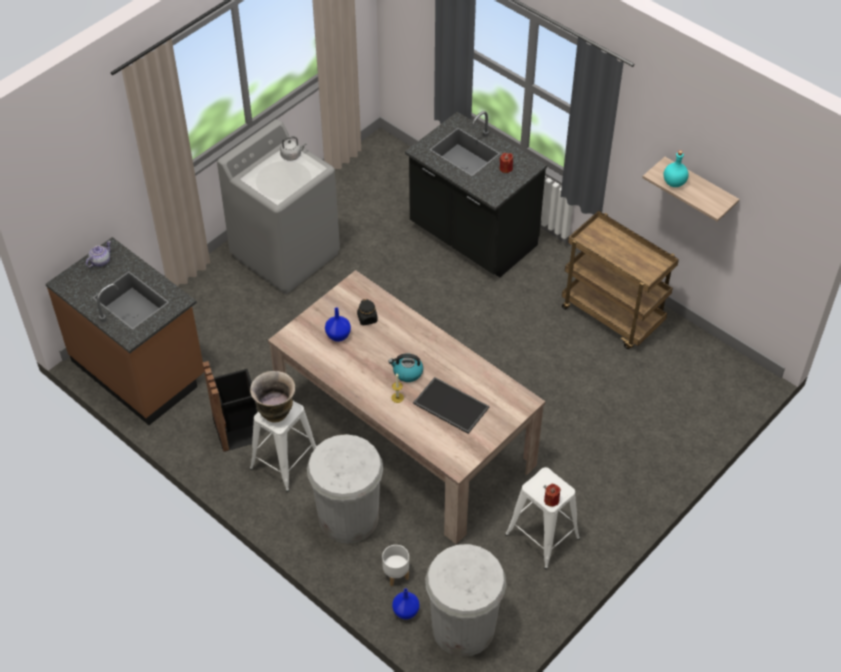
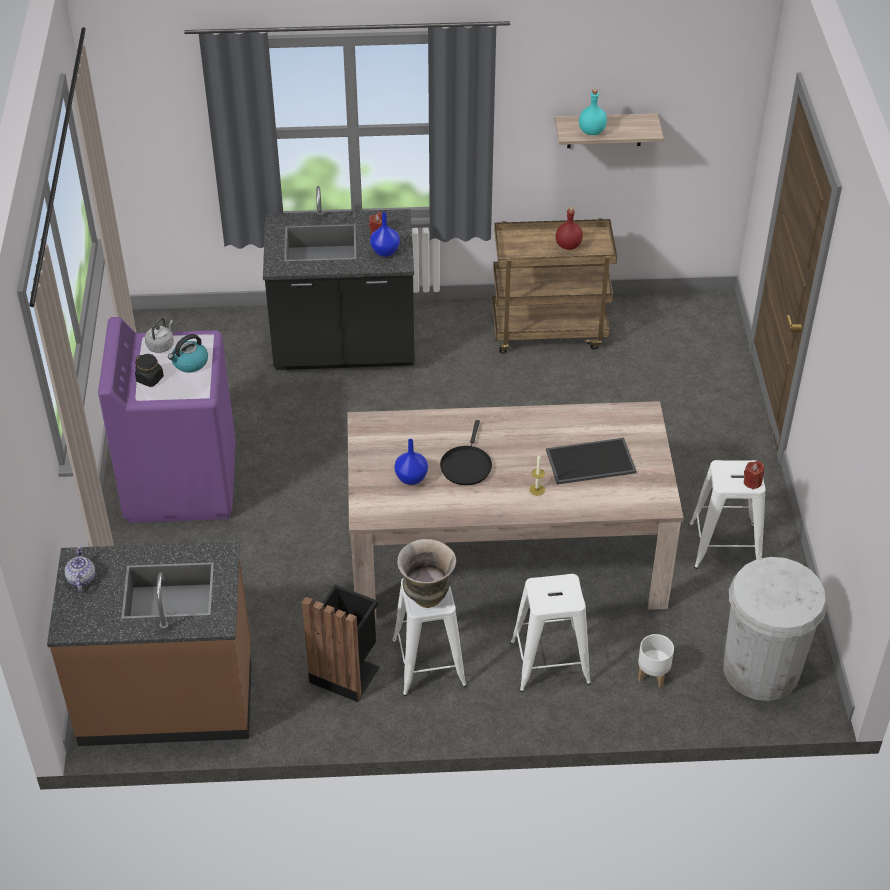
camera: 45 degrees left, 5 degrees down
grey washing machine [217,119,340,294] -> purple washing machine [98,317,236,523]
white trash can [307,434,383,544] -> white stool [510,574,591,692]
black jar [357,299,378,326] -> black jar moved to [135,354,164,387]
kettle [388,354,423,382] -> kettle moved to [168,334,208,372]
blue vase [392,588,420,620] -> blue vase moved to [370,212,400,257]
none -> black frying pan [440,420,492,485]
none -> red bottle [556,207,583,250]

